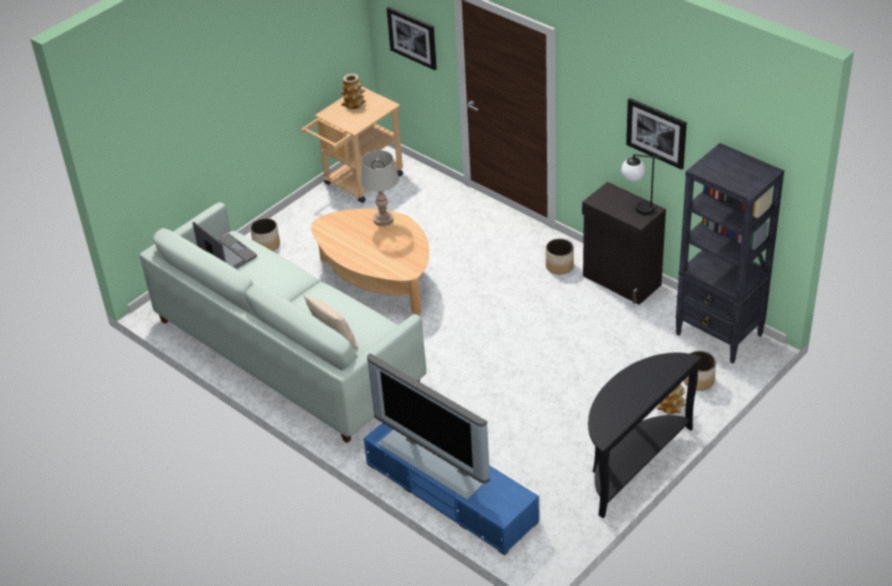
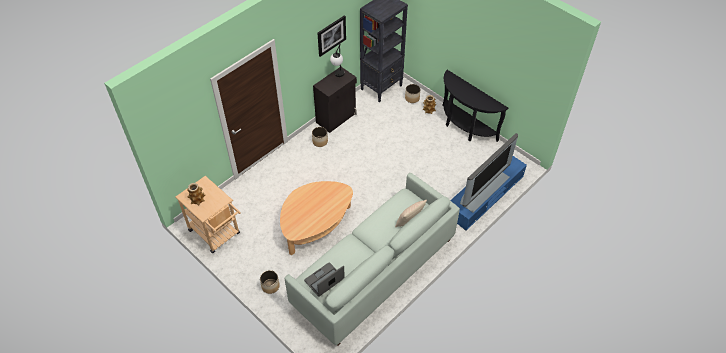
camera: 90 degrees left, 10 degrees up
grey table lamp [360,150,399,226] -> none
picture [387,7,437,70] -> none

